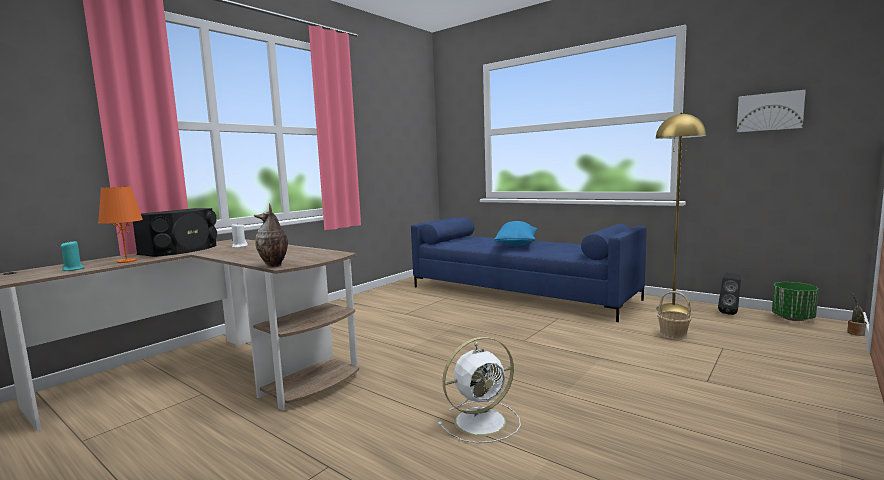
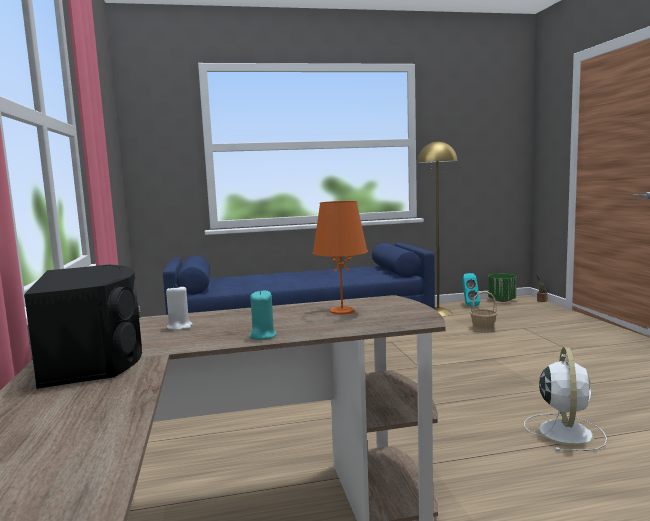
camera: 50 degrees left, 0 degrees up
turquoise candle [61,240,85,271] -> turquoise candle moved to [249,290,277,340]
orange table lamp [98,187,143,263] -> orange table lamp moved to [313,201,368,315]
vase [254,204,288,268] -> none
blue pillow [494,221,537,246] -> none
black speaker [718,273,741,315] -> turquoise speaker [462,273,480,307]
picture [737,89,806,132] -> none

